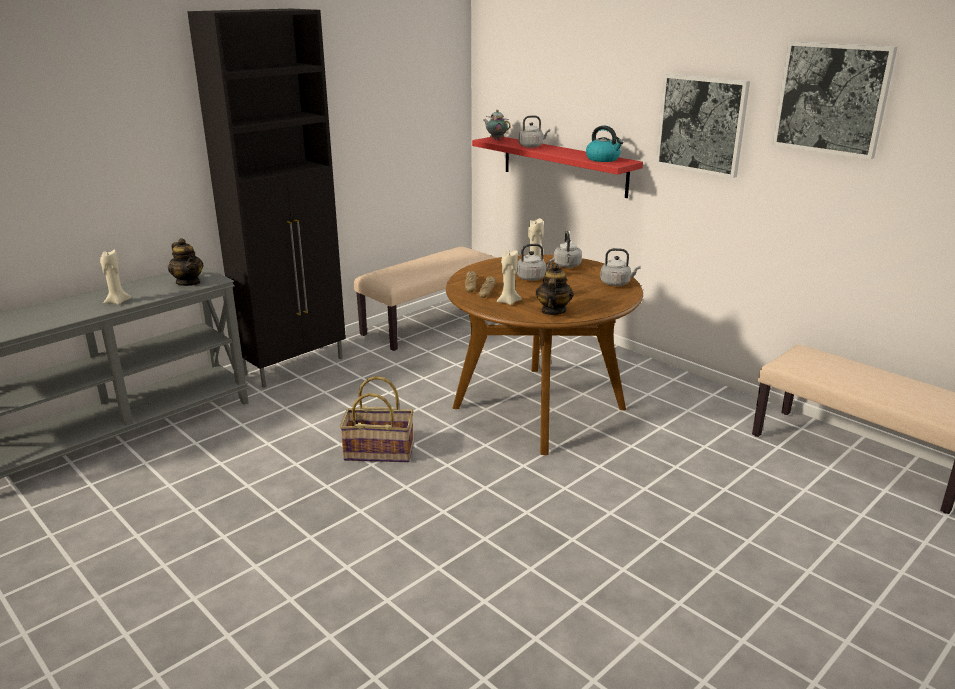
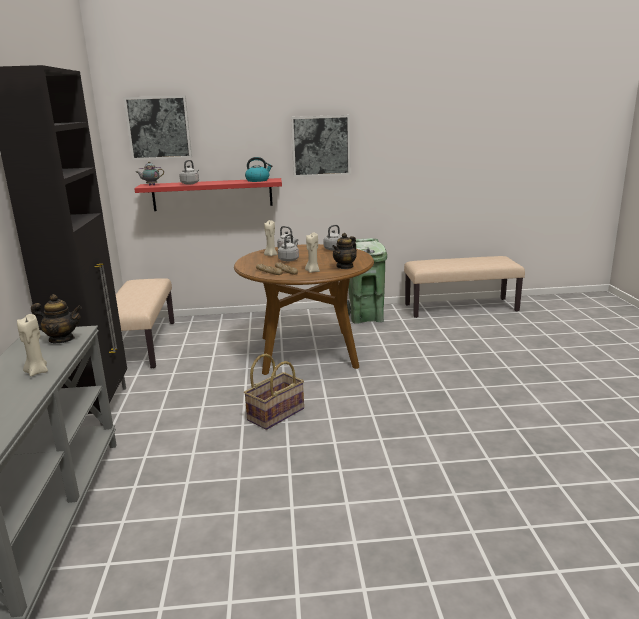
camera: 50 degrees left, 5 degrees down
teapot [536,263,574,315] -> teapot turned 105 degrees counterclockwise [332,233,357,269]
picture [772,41,897,159] -> picture moved to [123,95,192,160]
none -> green trash can [347,238,387,324]

